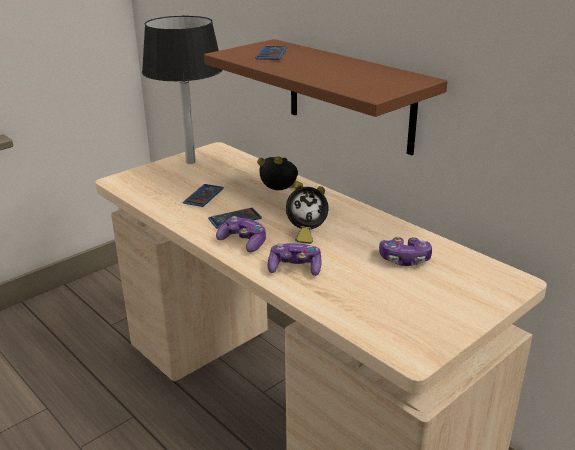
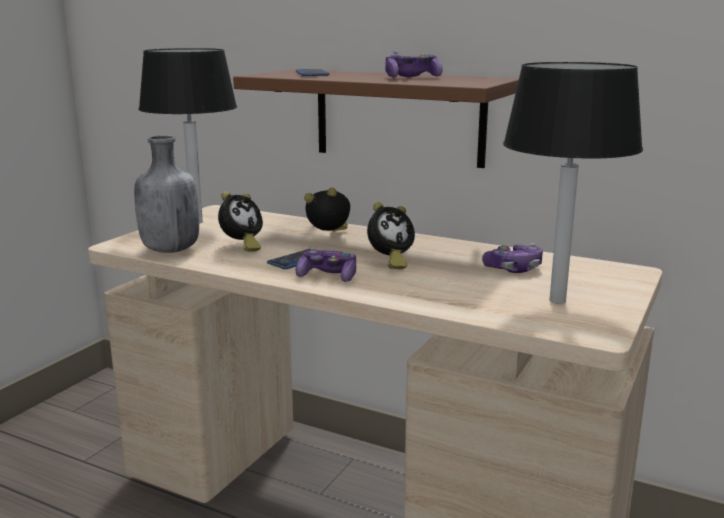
camera: 20 degrees left, 10 degrees down
phone [183,184,224,207] -> alarm clock [218,191,263,251]
game controller [268,243,322,276] -> game controller moved to [385,51,443,77]
none -> grey bottle [134,135,199,253]
none -> black table lamp [503,62,643,304]

